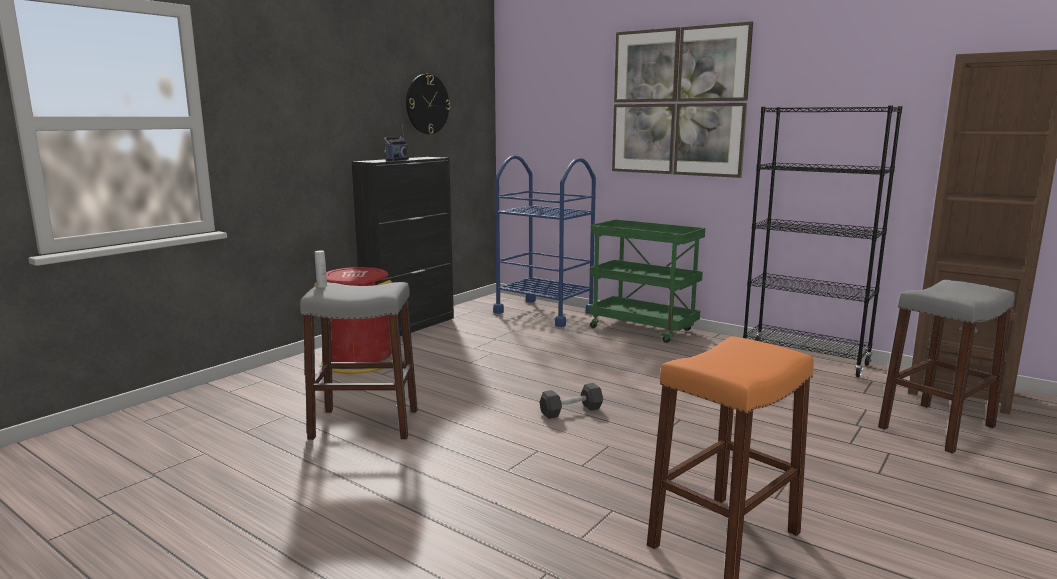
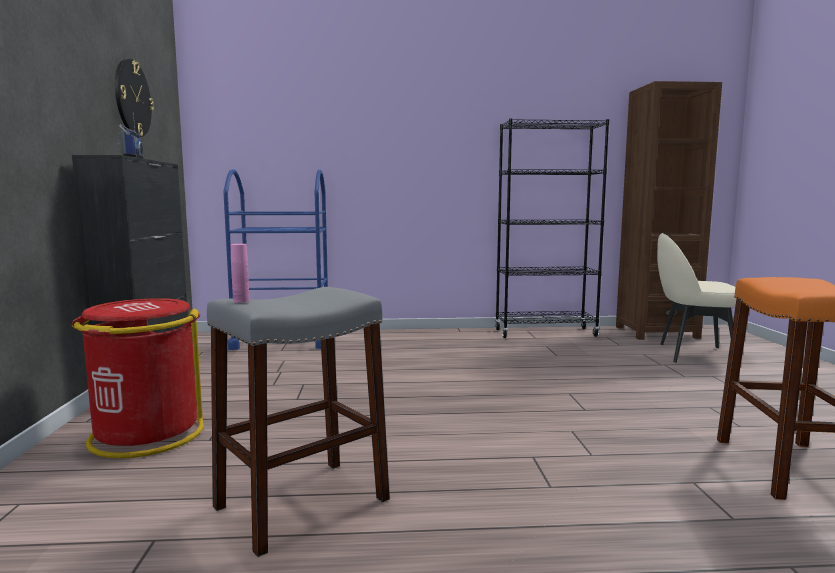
camera: 40 degrees left, 5 degrees down
white bottle [315,251,327,288] -> pink bottle [231,244,250,303]
grey dumbbell [539,383,603,419] -> none
green cart [589,219,705,343] -> none
picture [612,21,753,178] -> none
grey stool [878,280,1015,454] -> beige chair [657,233,736,363]

